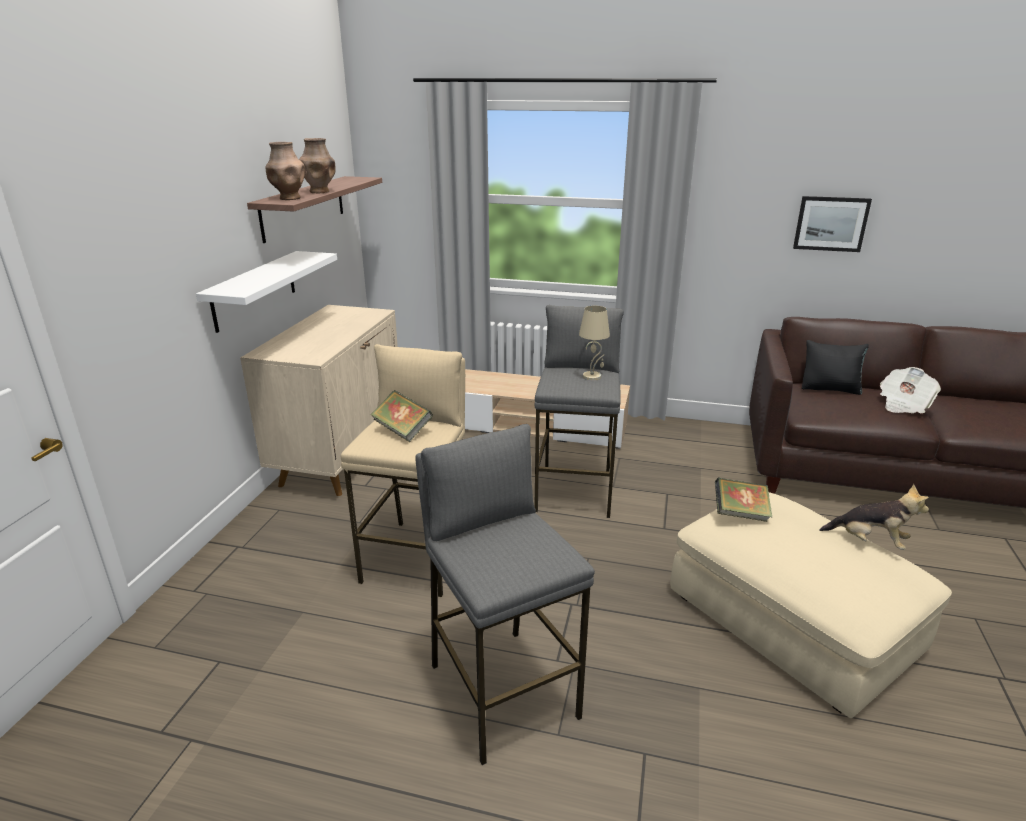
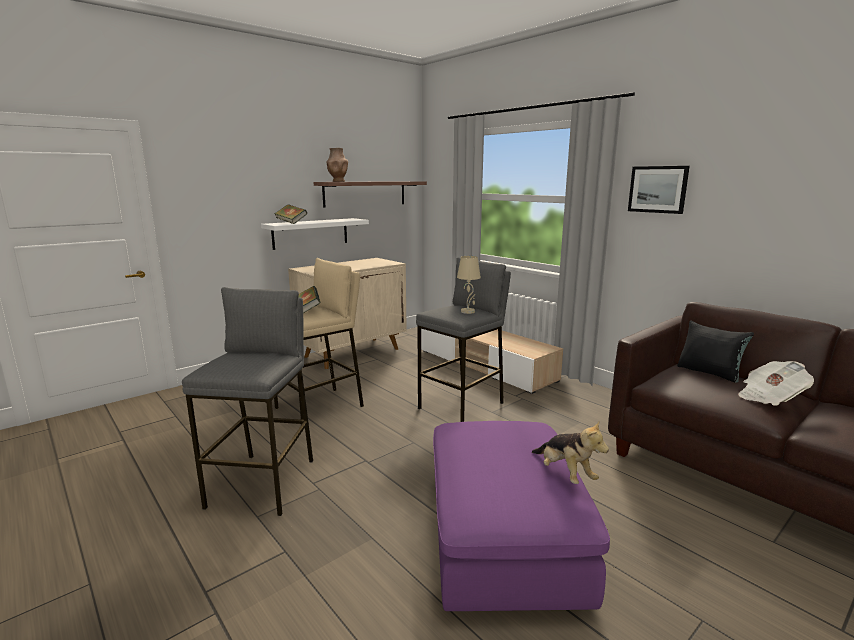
camera: 35 degrees right, 10 degrees down
brown vase [299,138,336,193] -> none
beige ottoman [670,492,952,718] -> purple ottoman [433,421,610,611]
book [715,478,772,522] -> book moved to [275,204,307,224]
picture [793,196,872,252] -> picture moved to [628,166,690,214]

